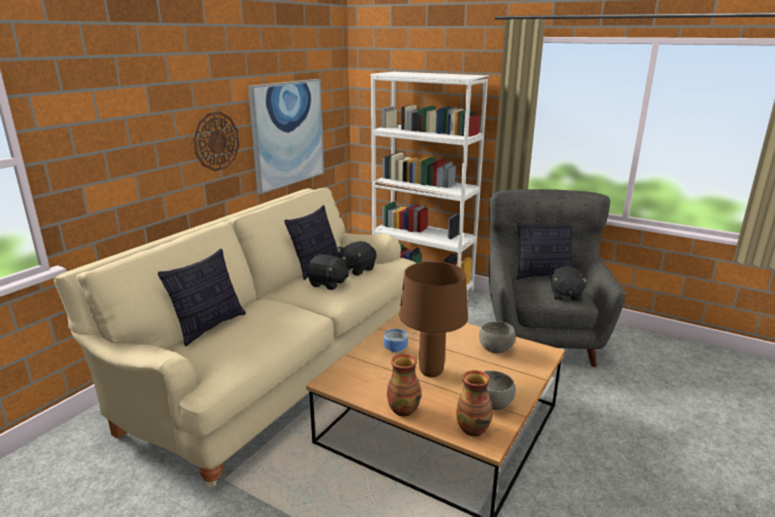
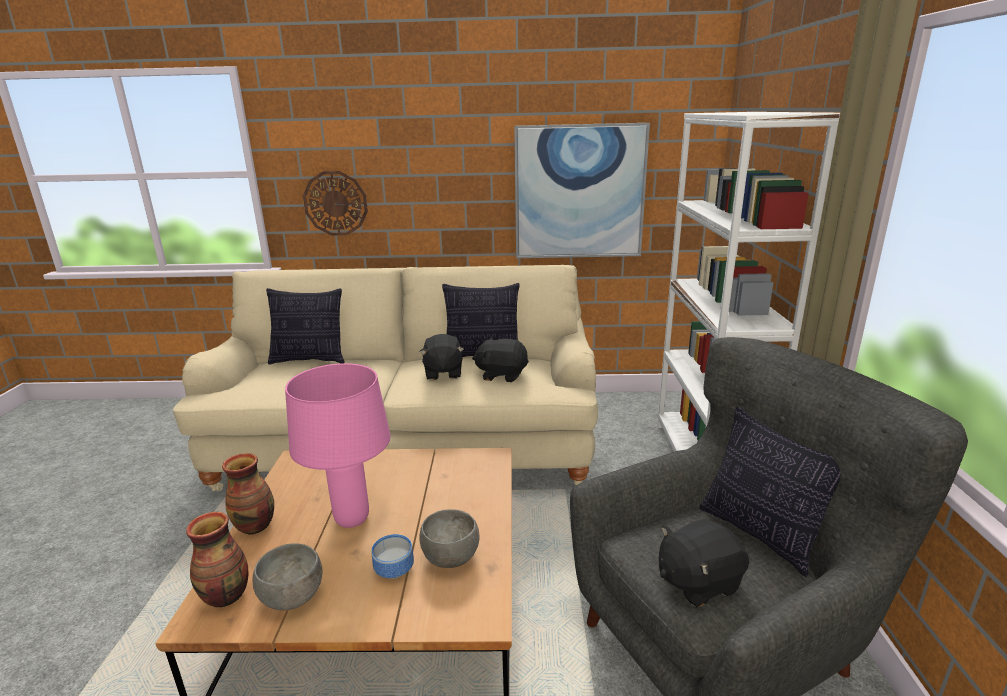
camera: 60 degrees right, 0 degrees up
wall clock [193,111,239,171] -> wall clock moved to [303,171,368,236]
bowl [384,329,408,353] -> bowl moved to [371,534,414,579]
brown table lamp [399,261,468,377] -> pink table lamp [285,363,391,528]

